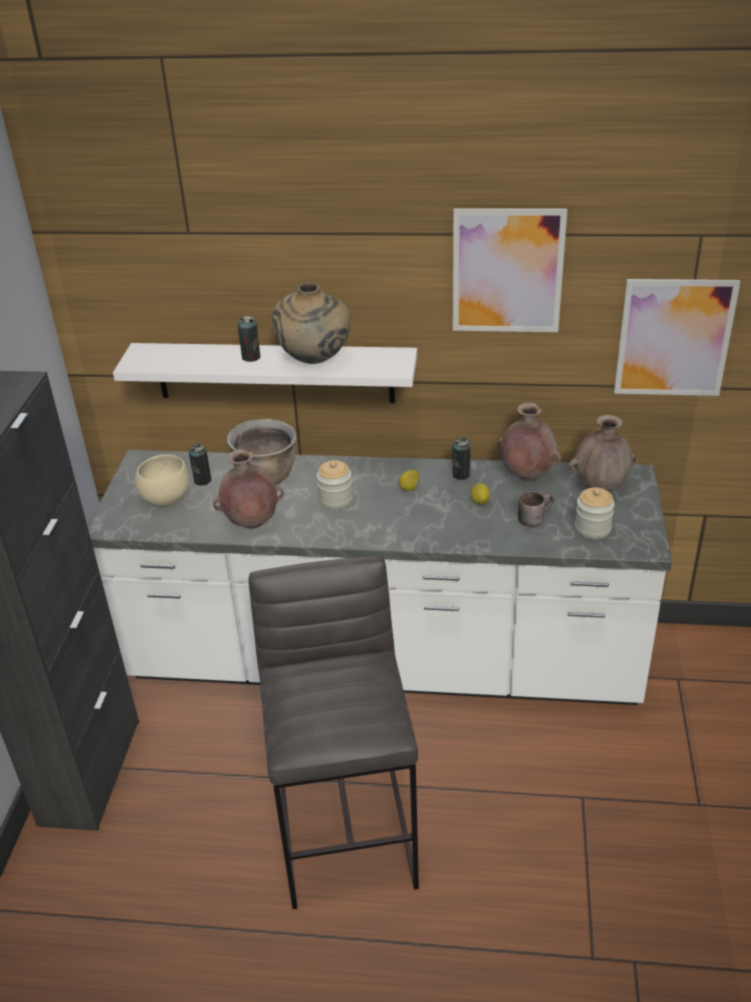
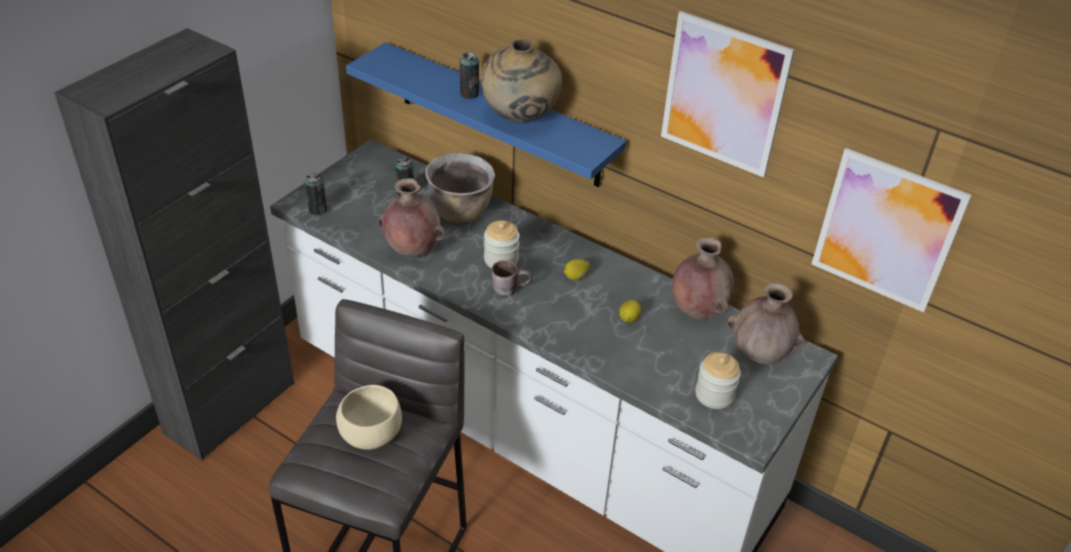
camera: 25 degrees right, 5 degrees up
white shelf [113,343,417,403] -> blue shelf [346,42,626,187]
beige bowl [135,454,190,507] -> beige bowl moved to [336,385,402,450]
can [452,438,471,480] -> can moved to [305,173,327,215]
brown mug [518,491,554,527] -> brown mug moved to [491,260,532,297]

